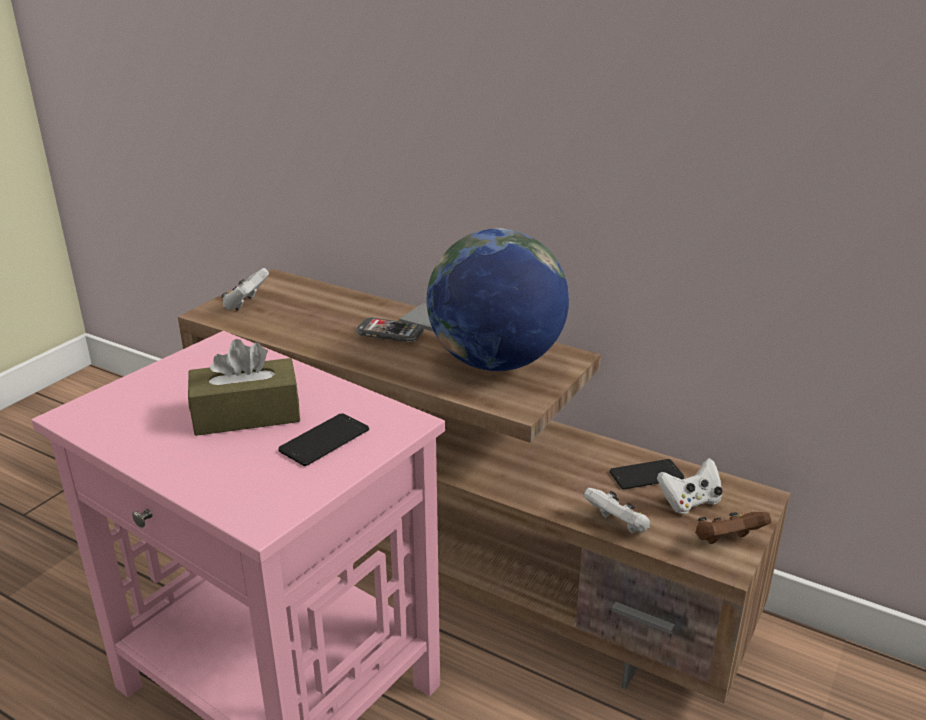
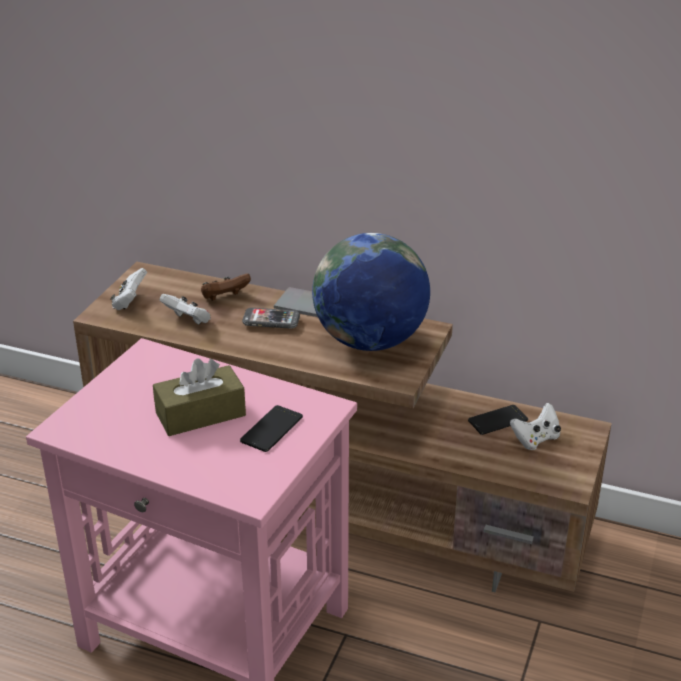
camera: 10 degrees left, 5 degrees up
white game controller [583,487,650,534] -> white game controller moved to [159,294,211,325]
brown game controller [695,512,771,544] -> brown game controller moved to [201,274,251,301]

